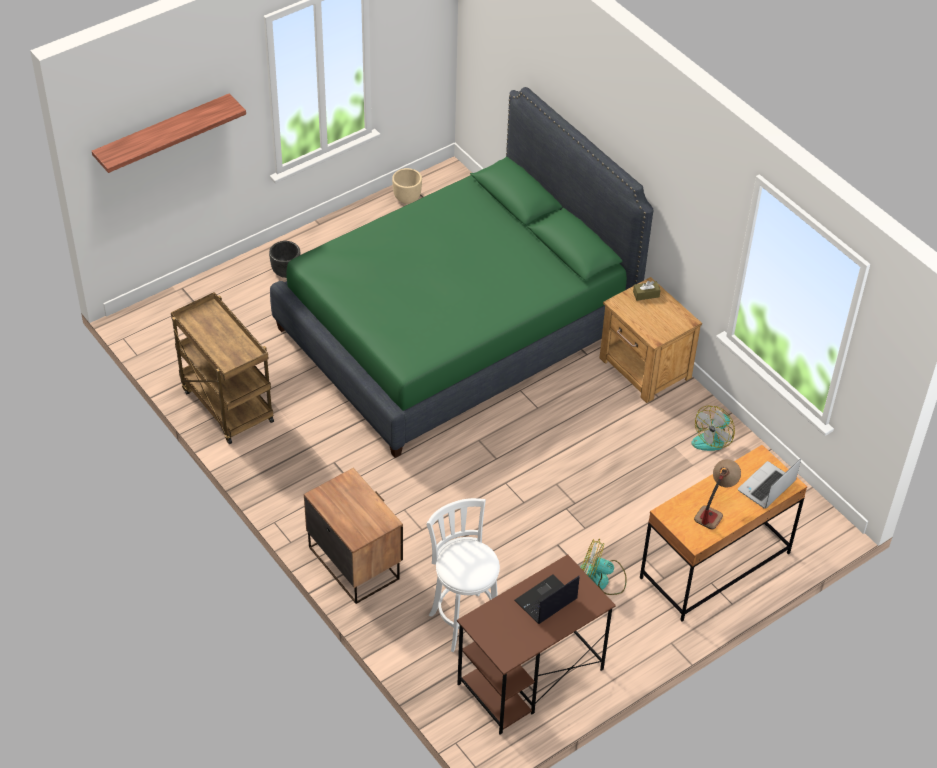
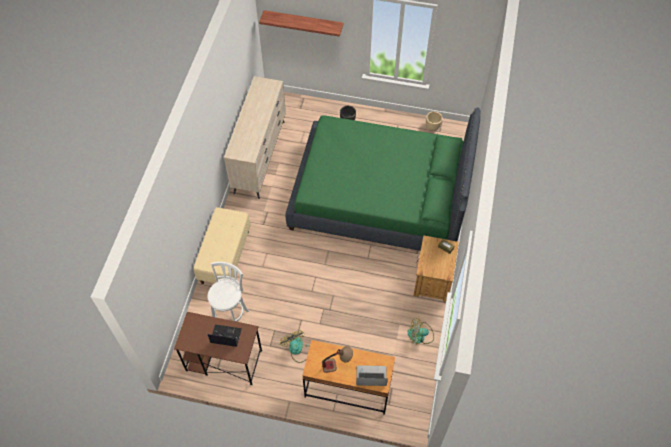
camera: 50 degrees right, 10 degrees up
brown cart [171,292,274,444] -> beige dresser [224,76,286,199]
nightstand [304,468,403,604] -> beige bench [194,207,251,284]

